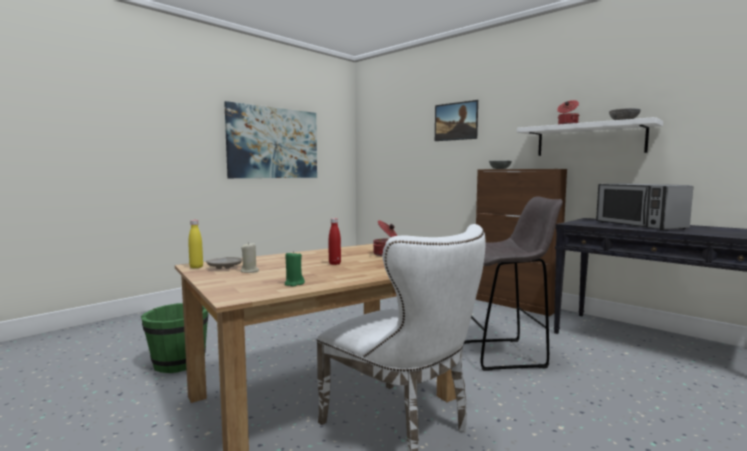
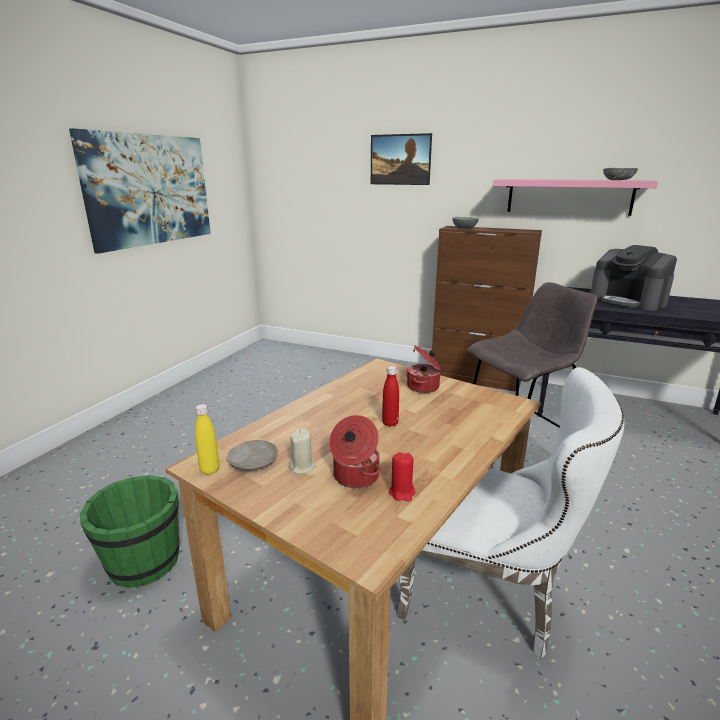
camera: 20 degrees left, 15 degrees up
green candle [285,251,305,287] -> red candle [389,452,415,501]
white shelf [517,117,663,156] -> pink shelf [493,179,658,216]
cooking pot [557,100,579,125] -> cooking pot moved to [329,415,381,488]
microwave [596,184,693,230] -> coffee machine [590,245,677,311]

